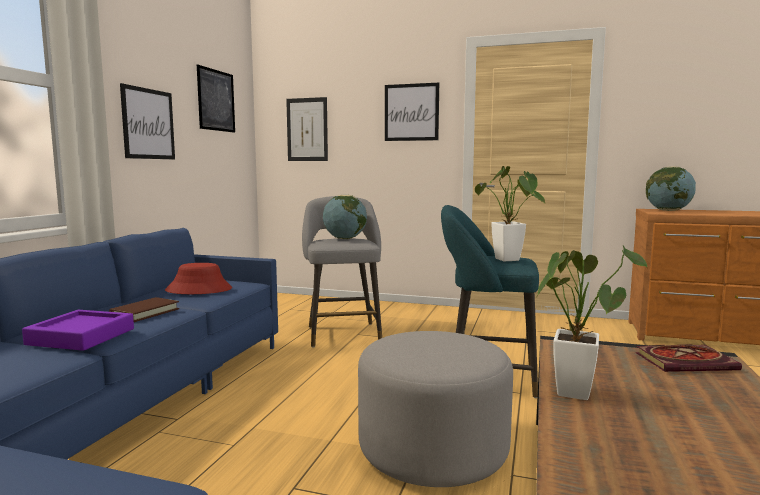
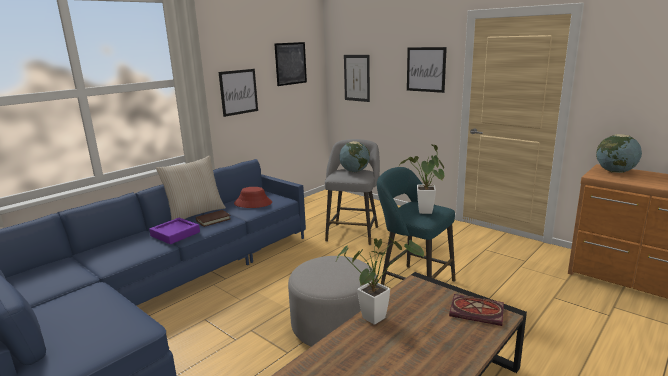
camera: 25 degrees right, 10 degrees up
none -> beige pillow [156,156,226,220]

